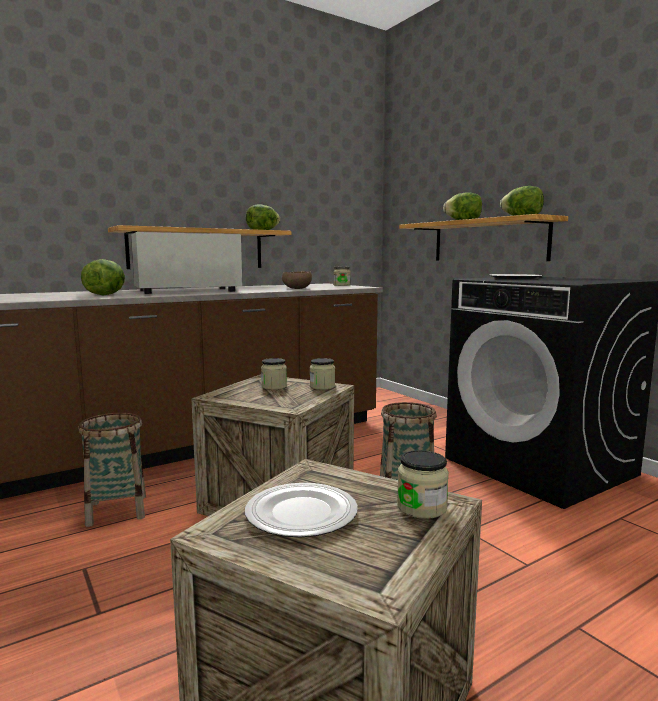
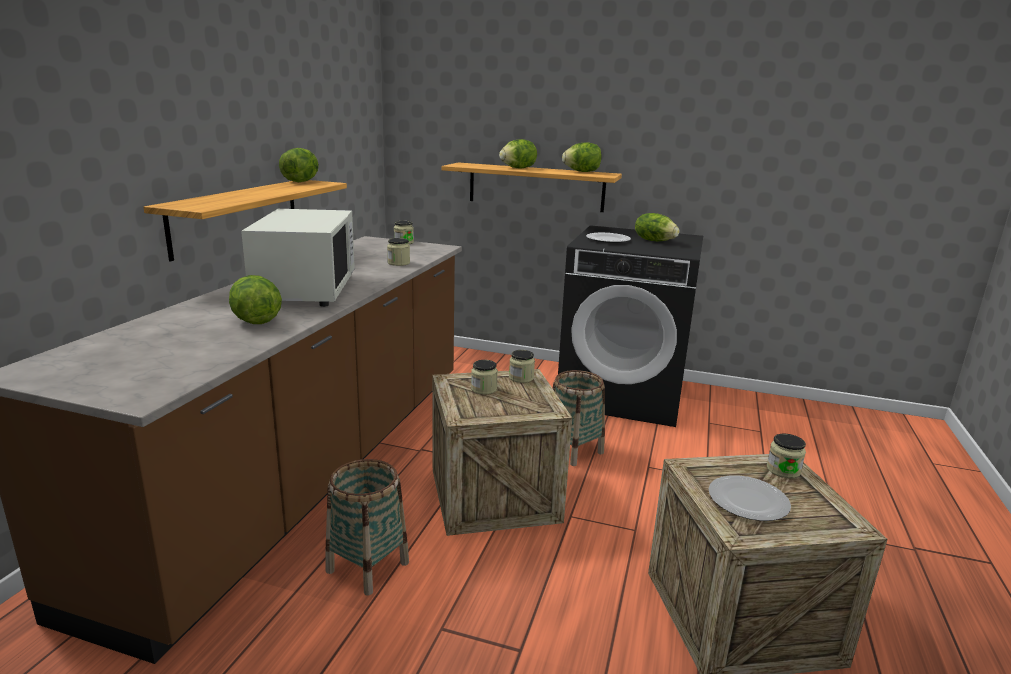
camera: 40 degrees left, 10 degrees up
white microwave [131,232,242,294] -> white microwave turned 150 degrees clockwise [241,209,355,307]
brown bowl [282,271,312,289] -> jar [387,238,410,266]
none -> lettuce [635,213,680,241]

